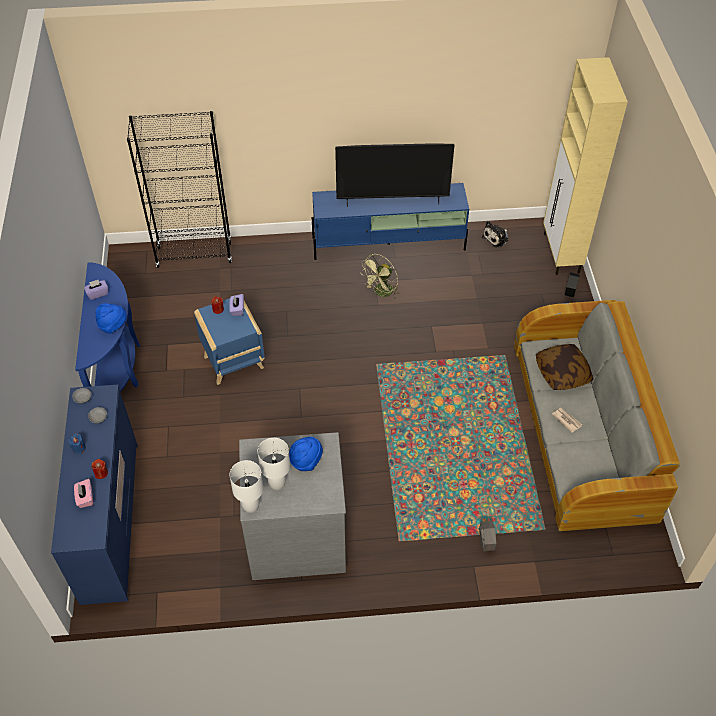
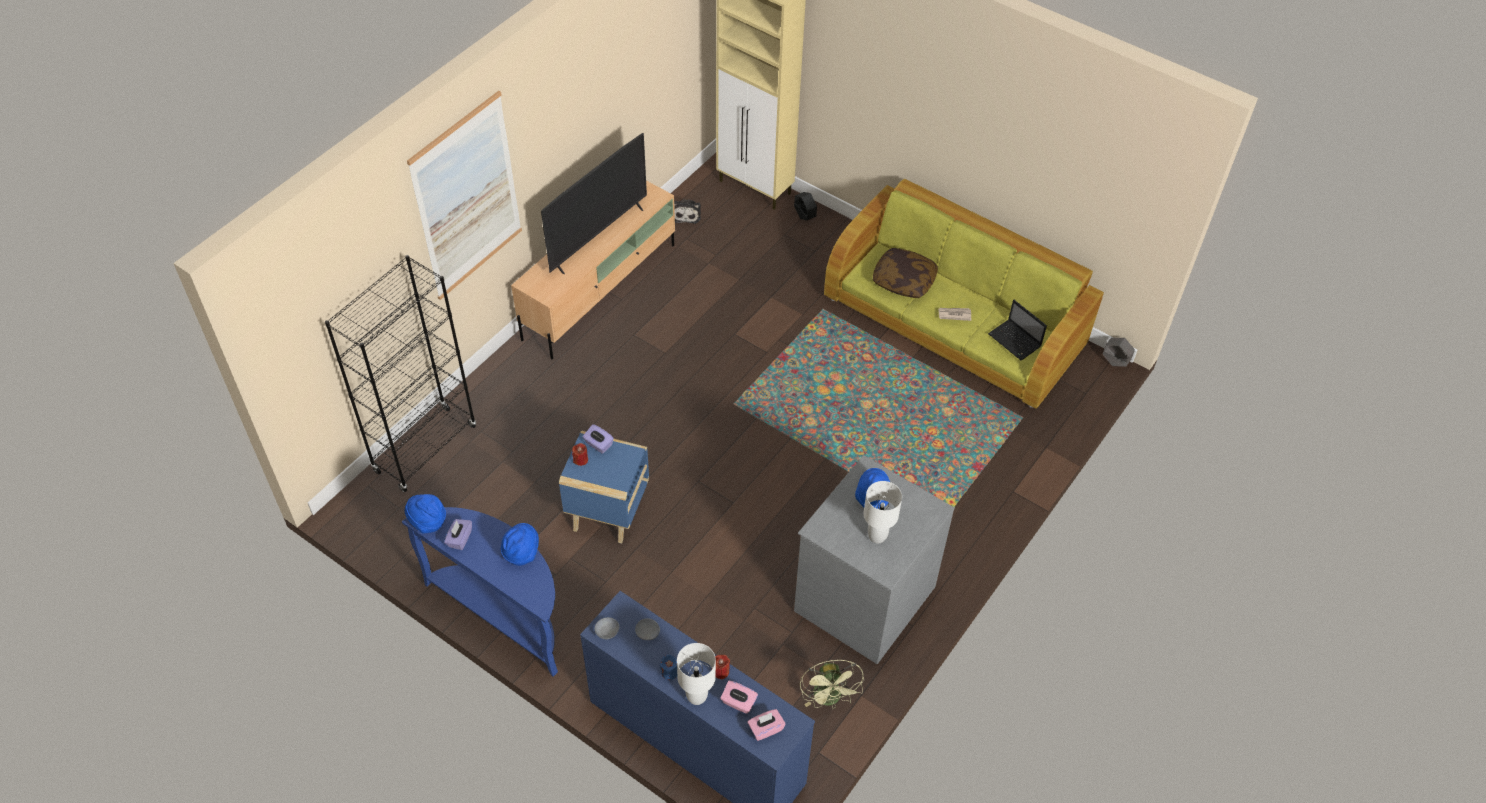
camera: 50 degrees left, 0 degrees up
white table lamp [229,460,263,513] -> white table lamp moved to [677,643,716,705]
blue tv stand [312,183,469,260] -> beige tv stand [511,181,675,359]
green fan [360,254,399,299] -> green fan moved to [800,660,864,709]
grey planter [479,521,496,551] -> grey planter moved to [1102,338,1135,367]
grey sofa [514,300,680,531] -> green sofa [824,179,1104,409]
none -> blue hat [404,494,446,534]
none -> picture [407,91,522,300]
none -> pink tissue box [747,709,785,741]
none -> laptop [988,300,1047,360]

